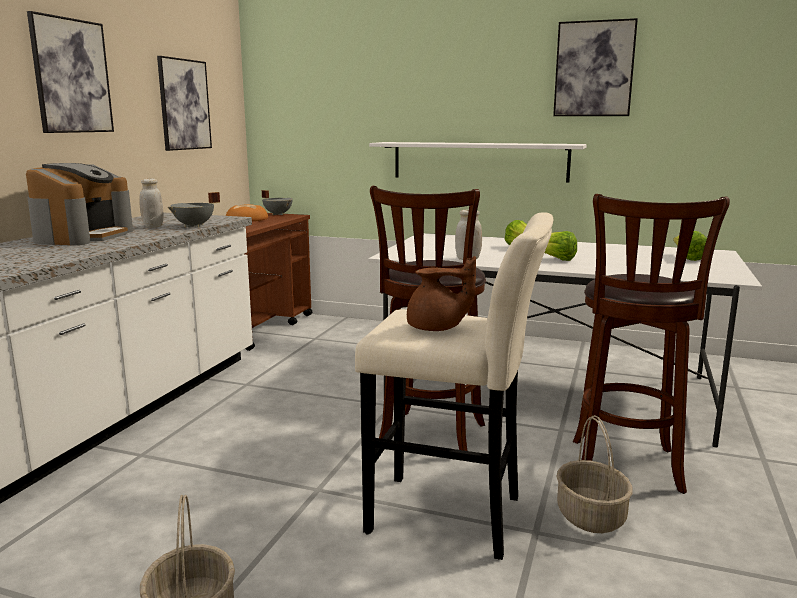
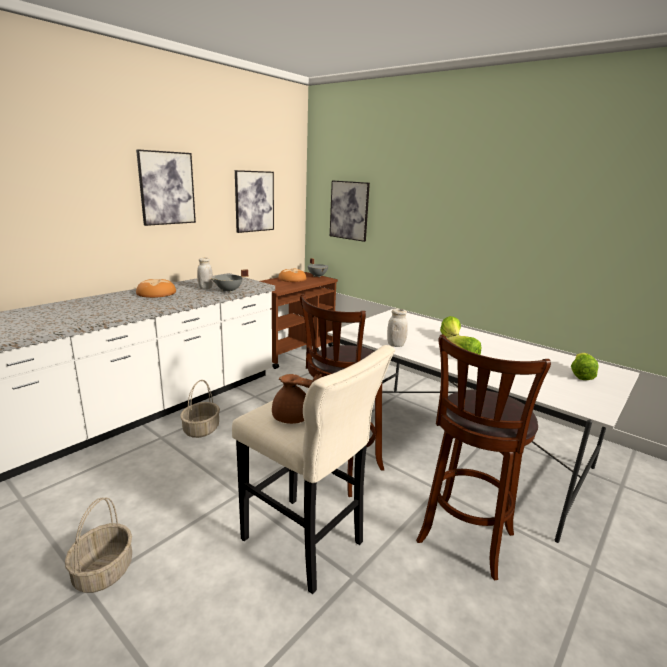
camera: 20 degrees right, 5 degrees up
coffee machine [26,163,133,246] -> bread [136,279,176,298]
white shelf [369,142,587,182] -> none
picture [553,18,638,116] -> picture moved to [330,180,370,242]
basket [556,415,633,533] -> basket moved to [180,380,220,438]

